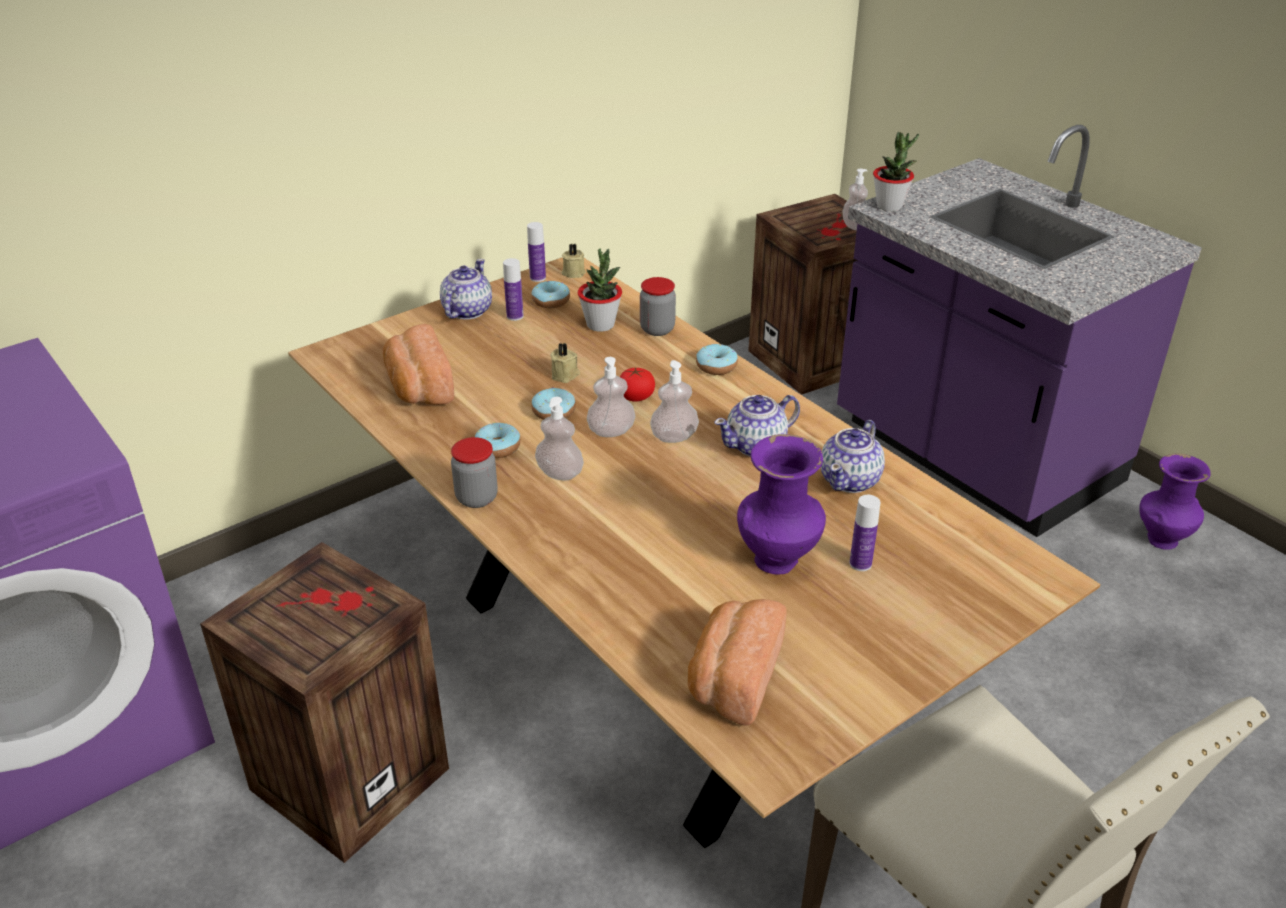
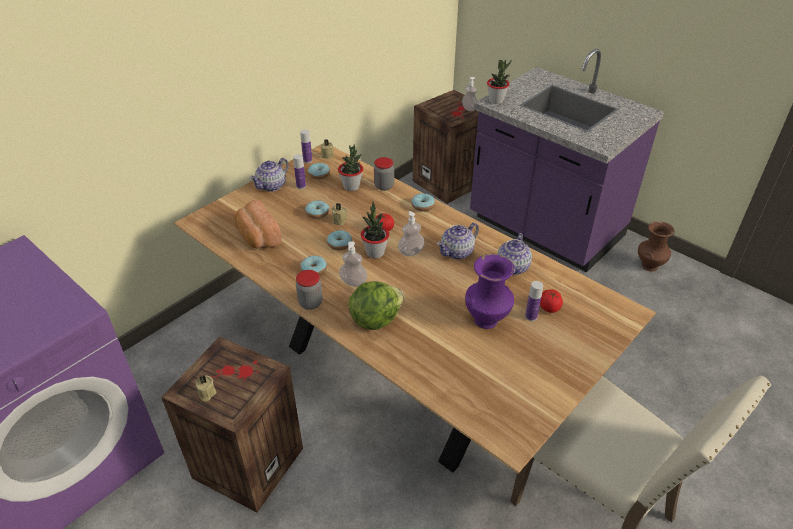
camera: 10 degrees left, 5 degrees up
teapot [440,259,492,320] -> teapot turned 150 degrees counterclockwise [250,158,289,192]
soap dispenser [587,357,635,437] -> potted plant [361,201,389,258]
bread [688,599,787,726] -> none
purple vase [1139,453,1211,550] -> brown vase [638,221,675,272]
none -> beige candle [196,375,216,401]
none -> donut [305,200,329,219]
none -> lettuce [348,281,404,330]
none -> tomato [540,289,563,313]

